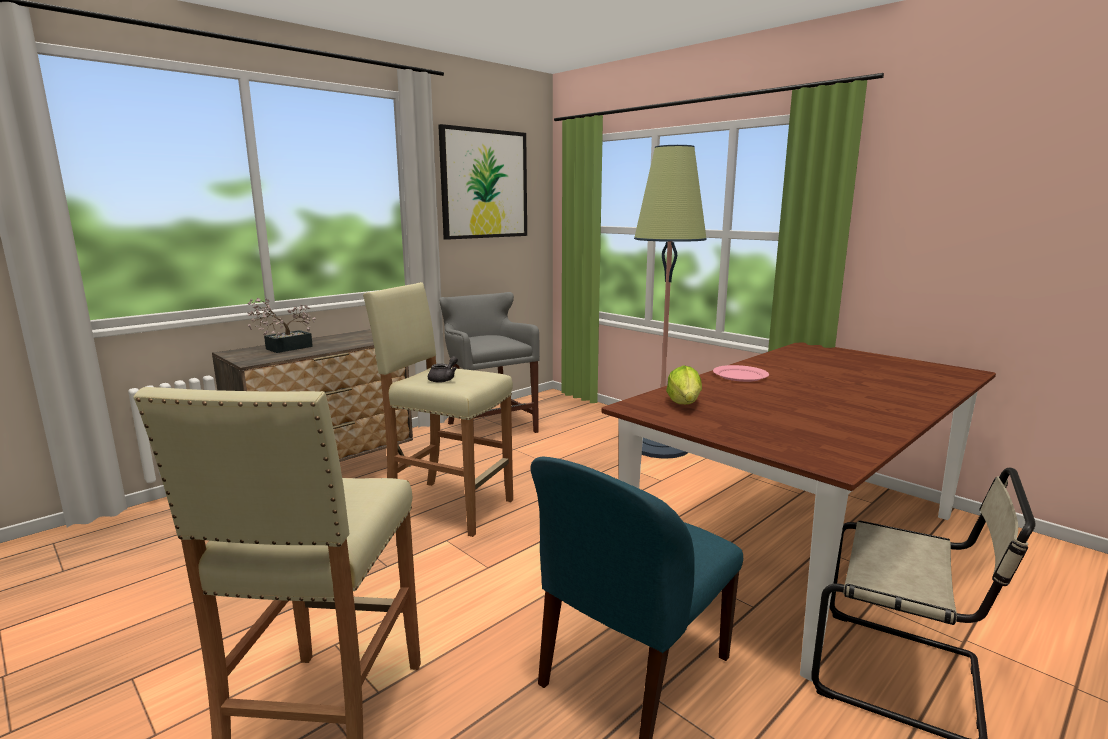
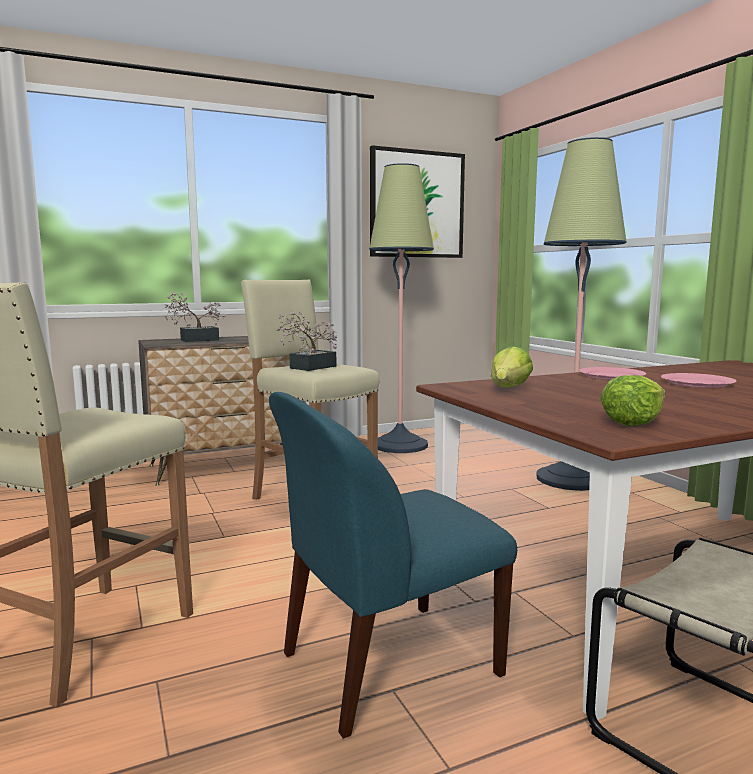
camera: 20 degrees right, 5 degrees down
grey teapot [428,356,458,383] -> potted plant [277,311,337,371]
grey stool [439,292,540,433] -> floor lamp [369,163,434,453]
none -> lettuce [600,375,665,426]
none -> pink plate [661,373,737,388]

